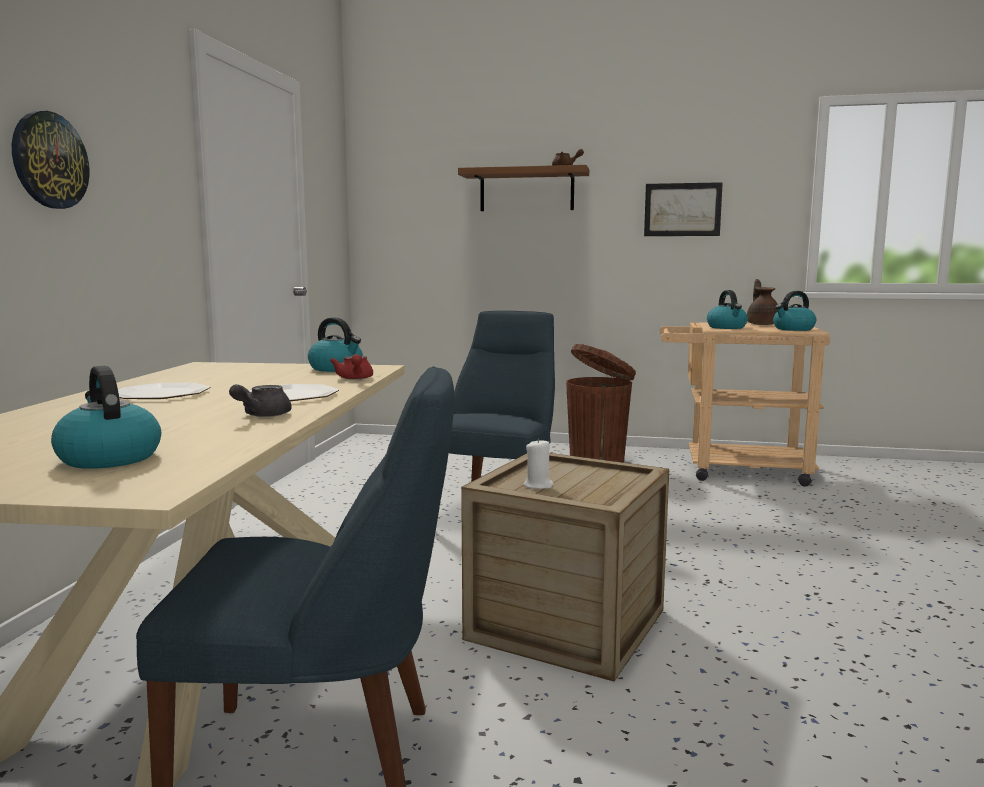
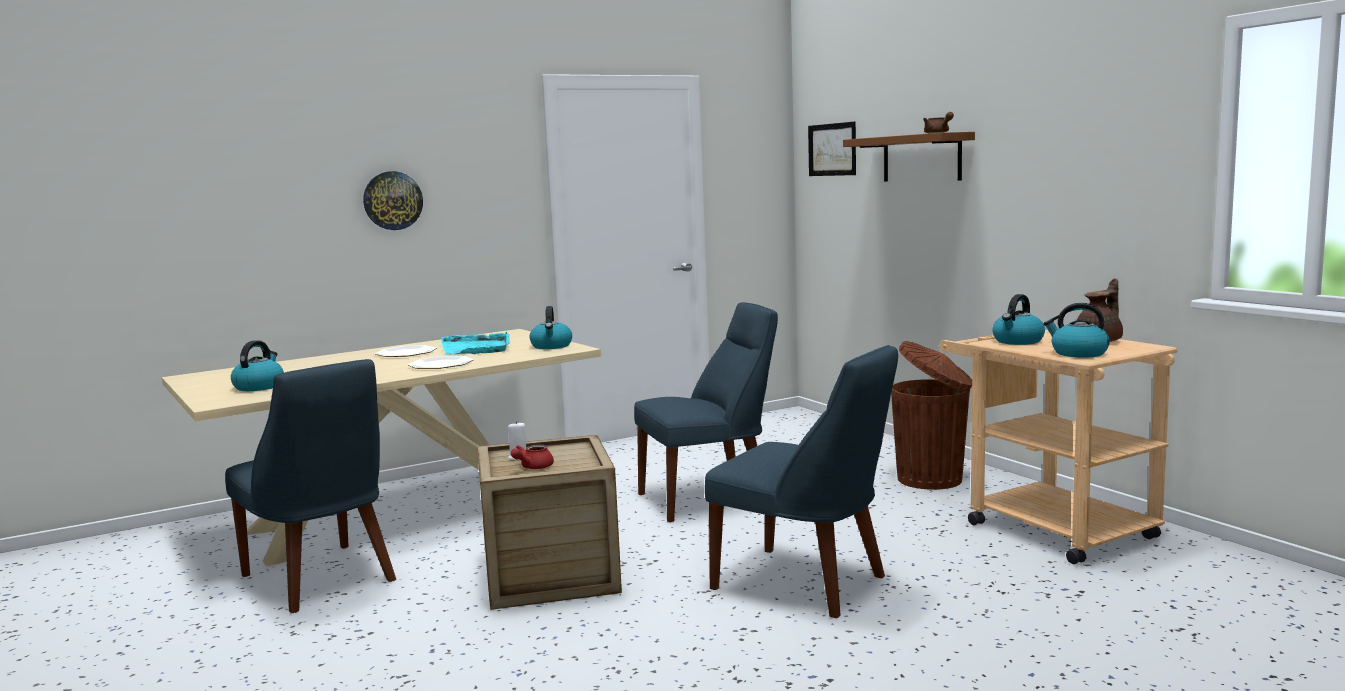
camera: 50 degrees right, 0 degrees up
grey teapot [229,384,291,417] -> none
red teapot [330,354,373,380] -> red teapot moved to [511,445,554,469]
picture [644,182,723,236] -> picture moved to [808,122,856,176]
none -> turquoise tray [441,332,510,354]
none -> blue chair [705,345,898,618]

